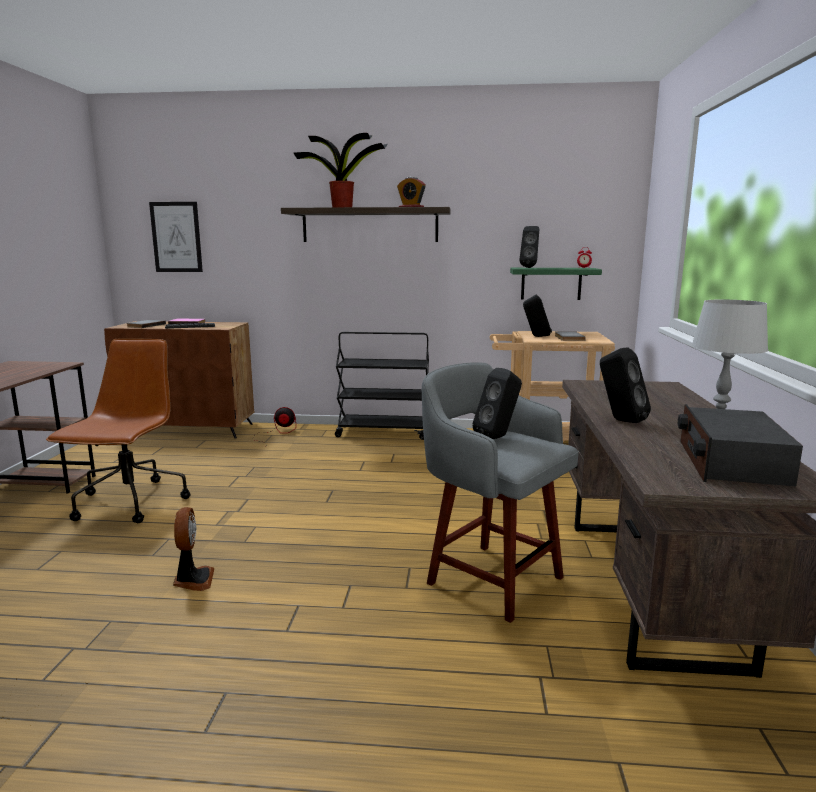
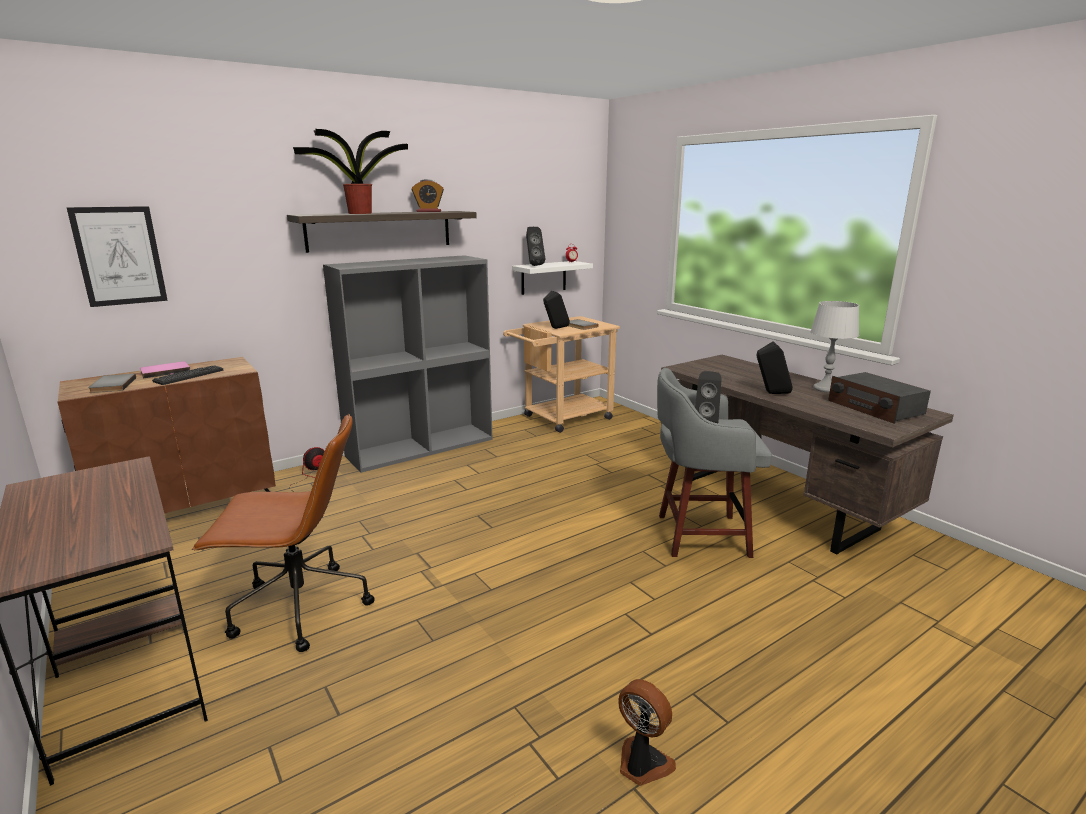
camera: 40 degrees left, 5 degrees up
brown office chair [46,338,190,523] -> brown office chair turned 120 degrees clockwise [192,414,375,652]
fan [173,507,215,591] -> fan moved to [618,679,676,786]
black cart [335,332,429,440] -> grey bookcase [323,255,493,473]
green shelf [510,268,602,300] -> white shelf [512,261,593,295]

